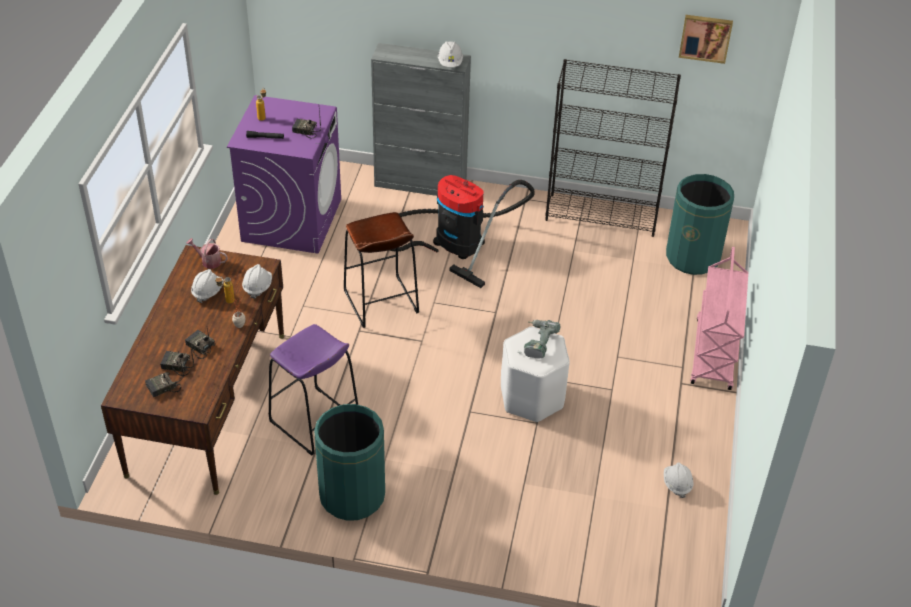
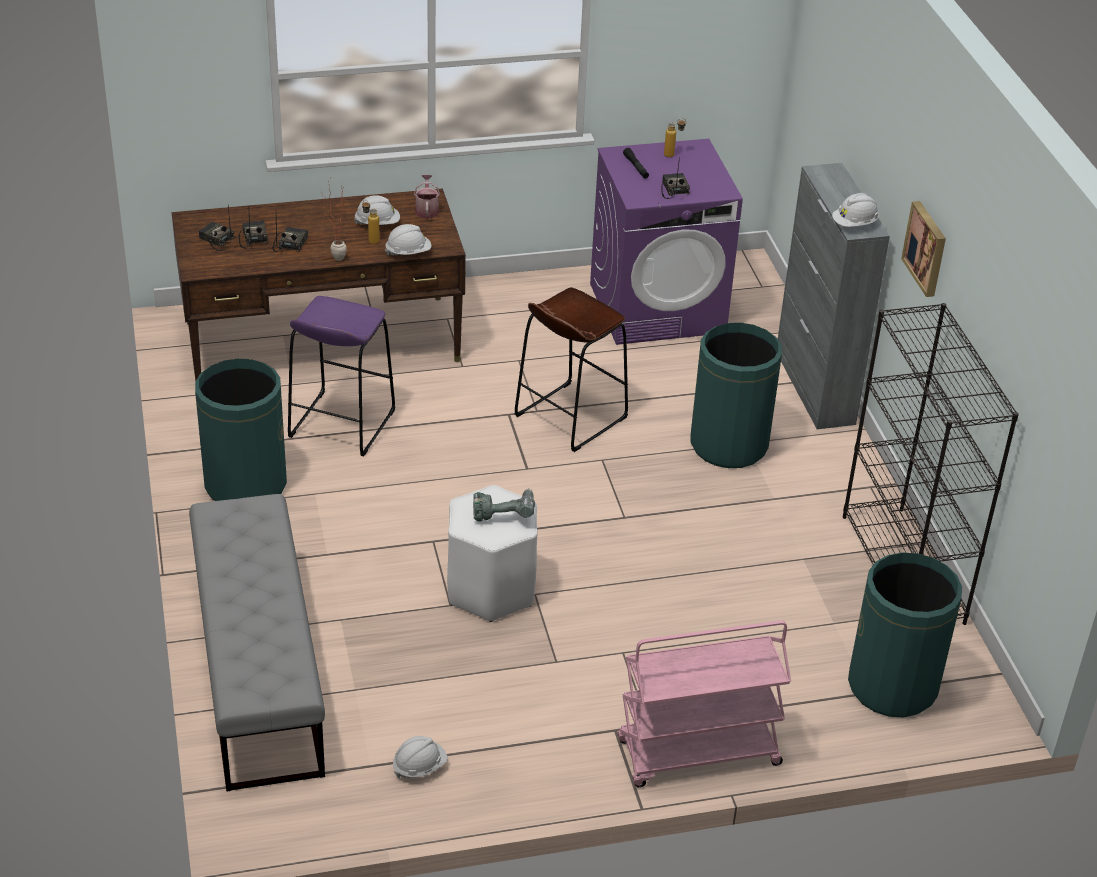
camera: 65 degrees right, 5 degrees down
vacuum cleaner [389,175,535,288] -> green trash can [690,323,782,468]
picture [679,15,733,64] -> picture moved to [901,201,946,297]
none -> grey bench [189,494,325,792]

